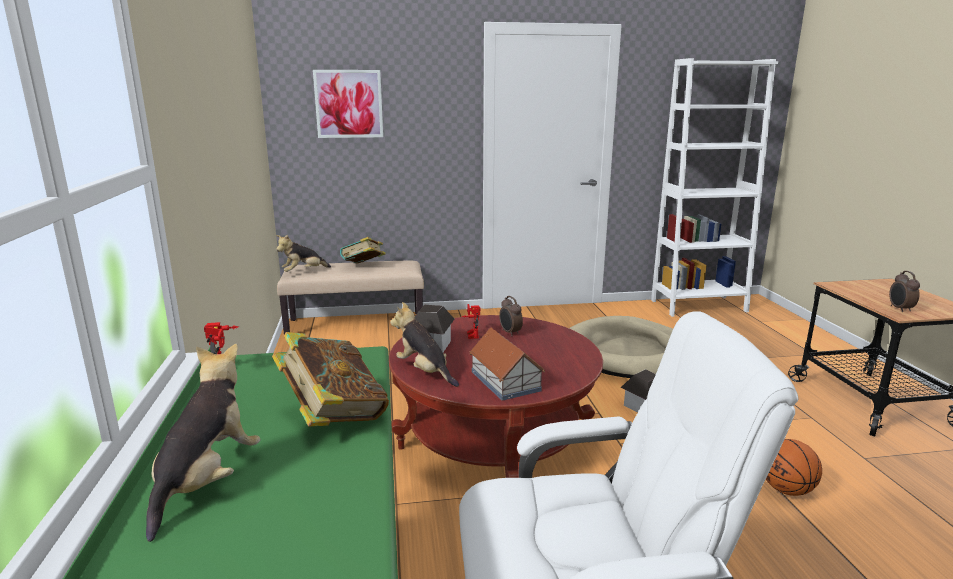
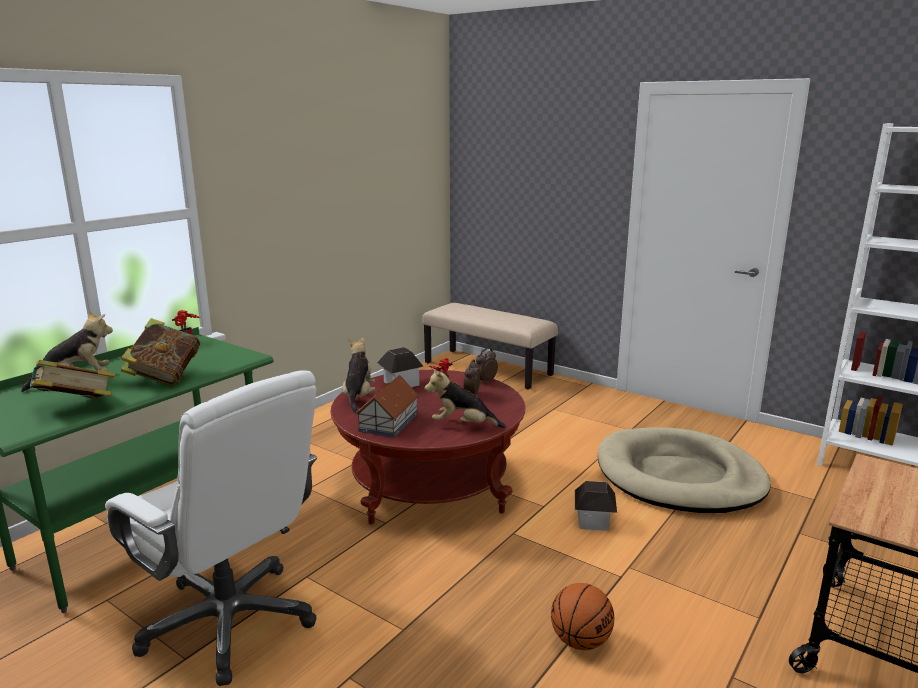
camera: 45 degrees right, 0 degrees up
plush toy [276,235,331,272] -> plush toy moved to [424,368,506,428]
picture [313,70,383,138] -> none
book [340,237,386,264] -> book moved to [23,360,116,398]
alarm clock [889,271,920,312] -> alarm clock moved to [476,348,498,384]

